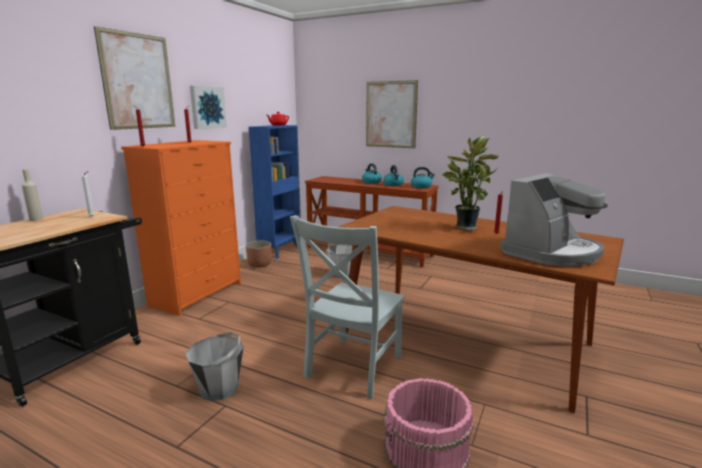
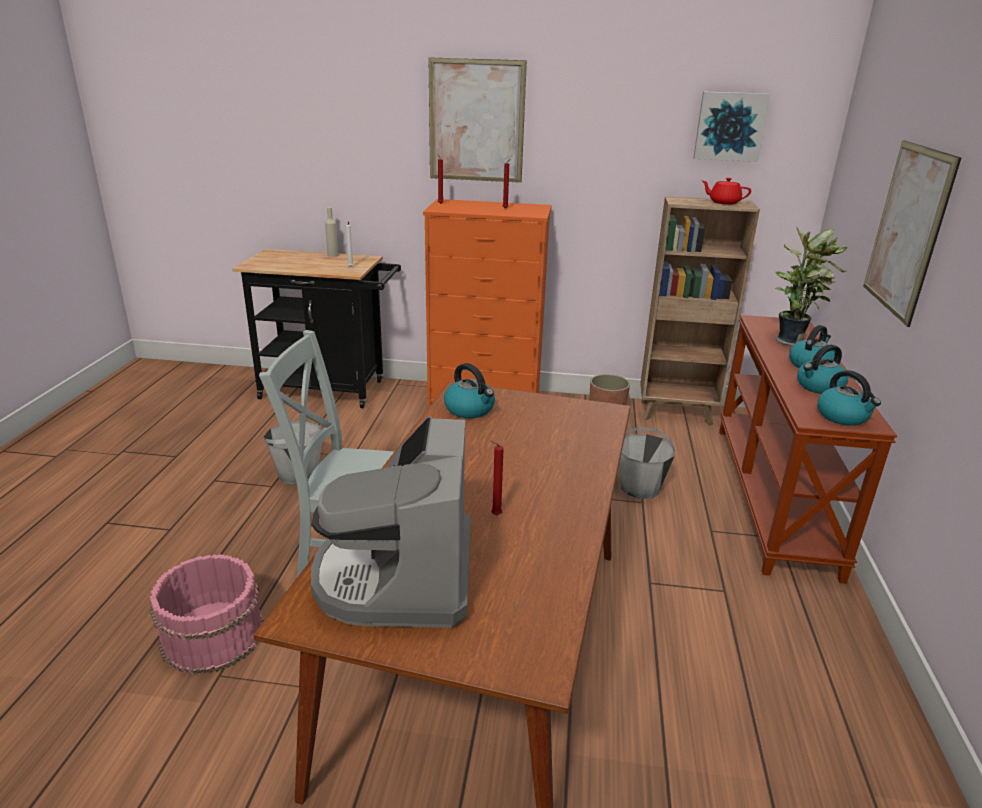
camera: 70 degrees right, 10 degrees up
picture [190,86,227,129] -> picture moved to [693,91,770,162]
blue bookcase [249,125,301,259] -> brown bookcase [640,196,760,425]
potted plant [443,135,499,230] -> potted plant moved to [775,226,847,346]
coffee machine [500,173,608,267] -> coffee machine turned 60 degrees clockwise [311,416,471,628]
none -> kettle [444,363,495,418]

